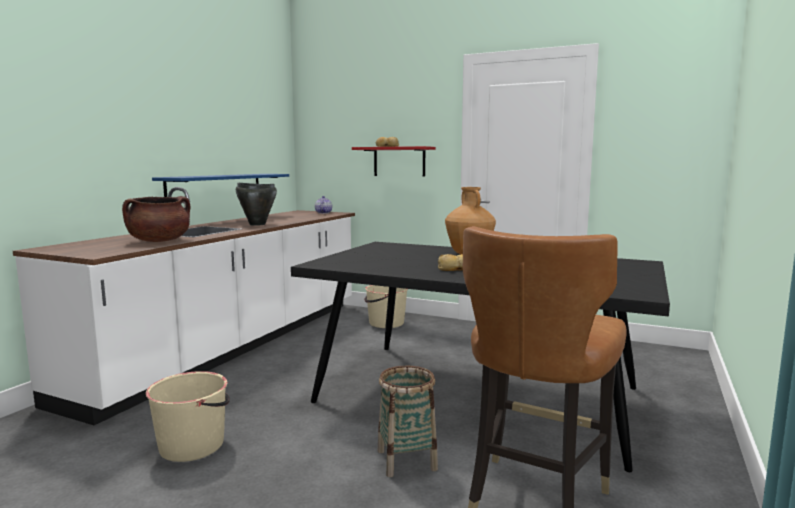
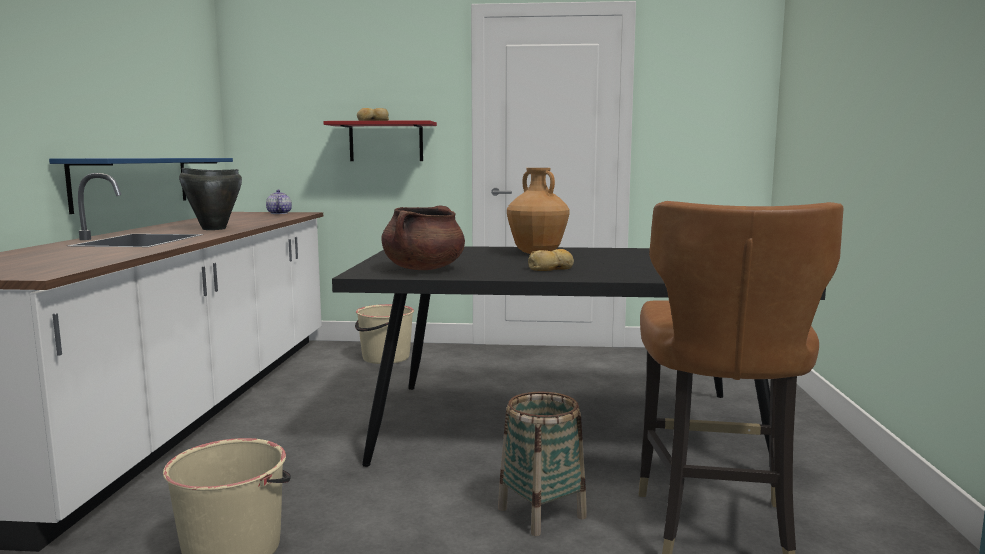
camera: 20 degrees left, 0 degrees up
brown cooking pot [122,196,190,242] -> brown cooking pot moved to [381,205,465,270]

